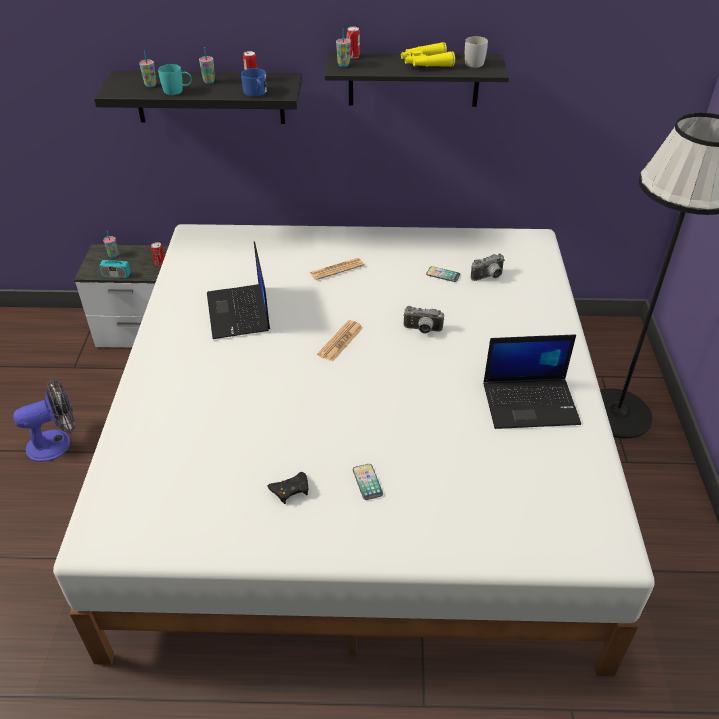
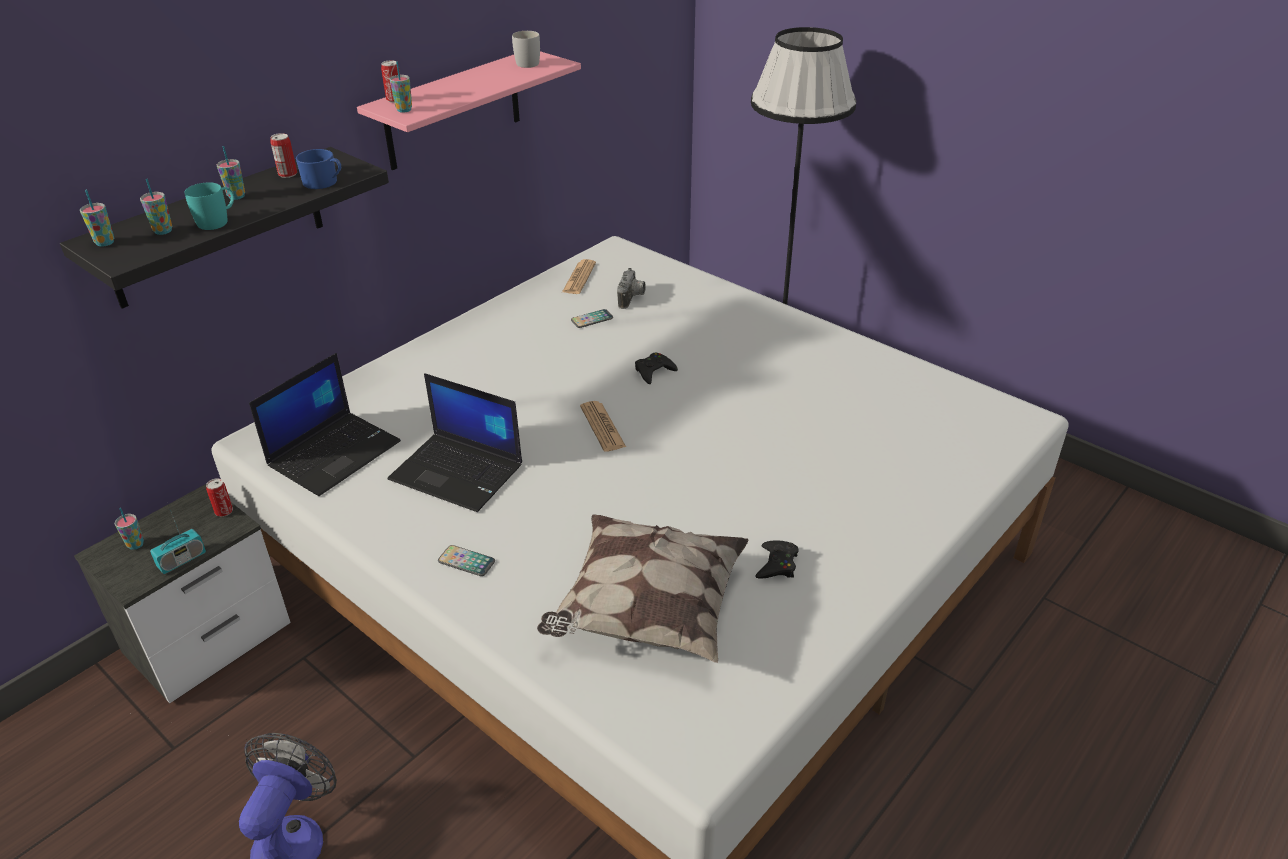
camera: 50 degrees left, 5 degrees down
newspaper [310,258,364,280] -> newspaper moved to [562,259,596,294]
black shelf [325,52,509,107] -> pink shelf [357,51,581,170]
phone [353,464,383,500] -> phone moved to [438,545,495,576]
yellow binoculars [401,42,455,67] -> none
camera [403,306,444,334] -> black game controller [635,353,678,384]
laptop [483,334,581,429] -> laptop moved to [249,353,401,496]
none -> cup [80,190,114,247]
none -> pillow [537,514,748,663]

